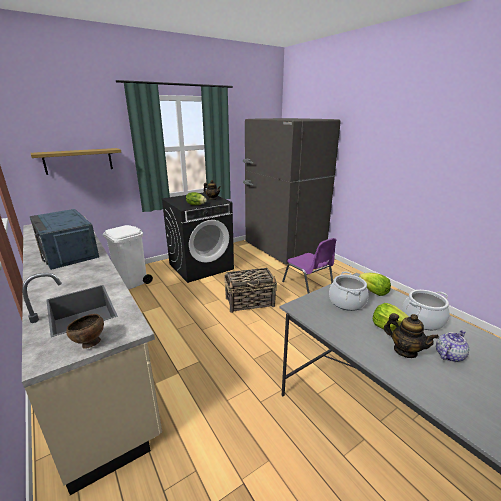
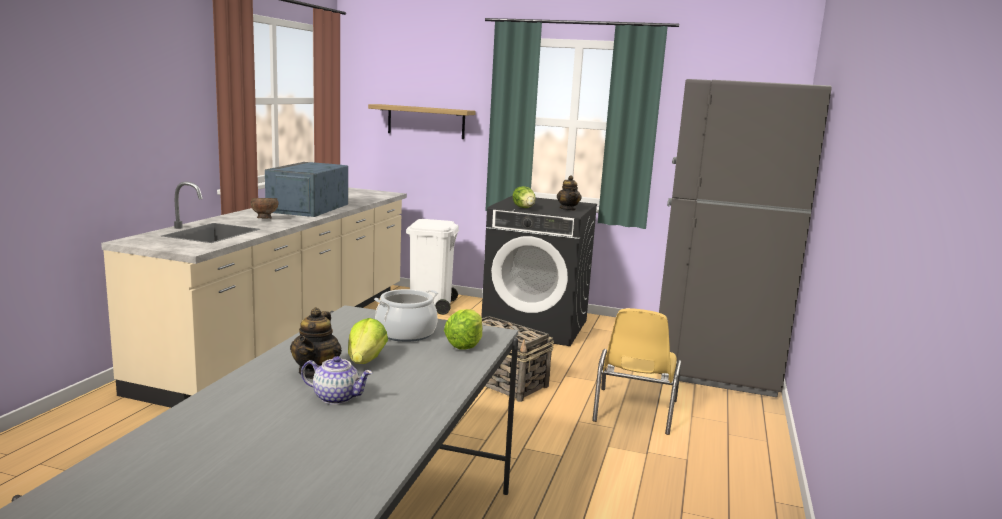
camera: 50 degrees right, 10 degrees down
brown bowl [66,314,104,349] -> brown bowl moved to [250,198,278,218]
purple chair [282,238,336,293] -> yellow chair [592,308,682,435]
cooking pot [402,290,450,330] -> none

